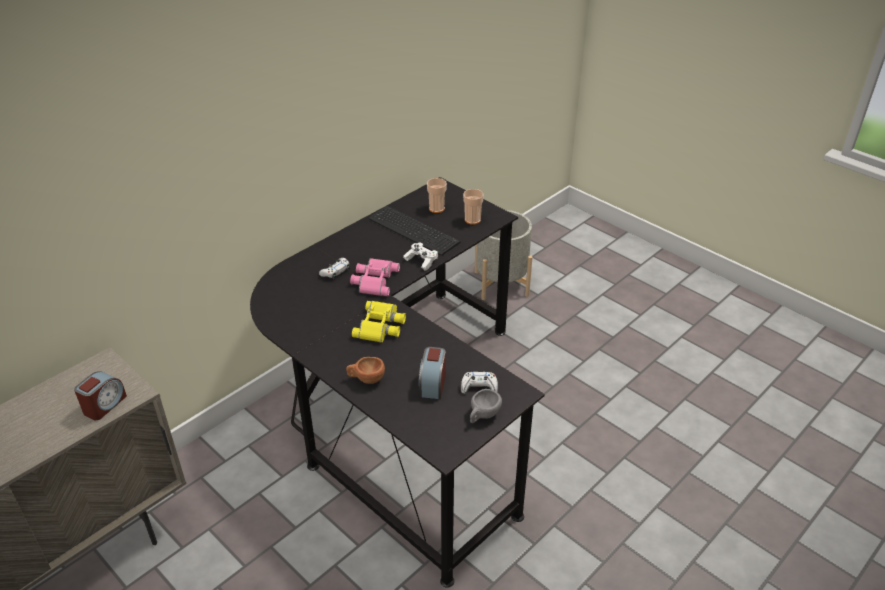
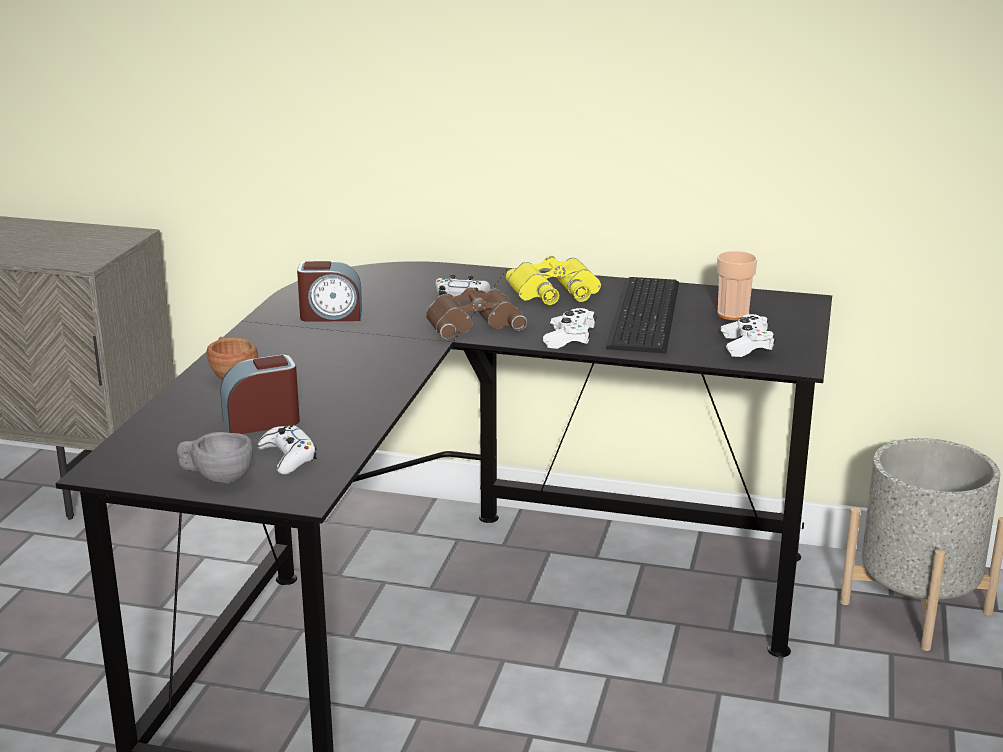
camera: 60 degrees right, 15 degrees down
alarm clock [74,371,127,420] -> alarm clock moved to [297,261,362,322]
pink binoculars [350,258,400,296] -> brown binoculars [426,287,527,340]
yellow binoculars [352,301,406,343] -> yellow binoculars moved to [506,256,601,305]
cup [463,189,484,225] -> white game controller [721,314,776,357]

